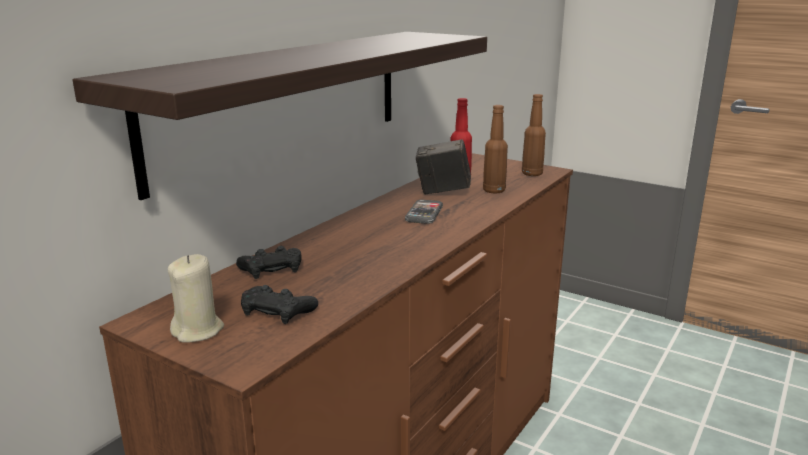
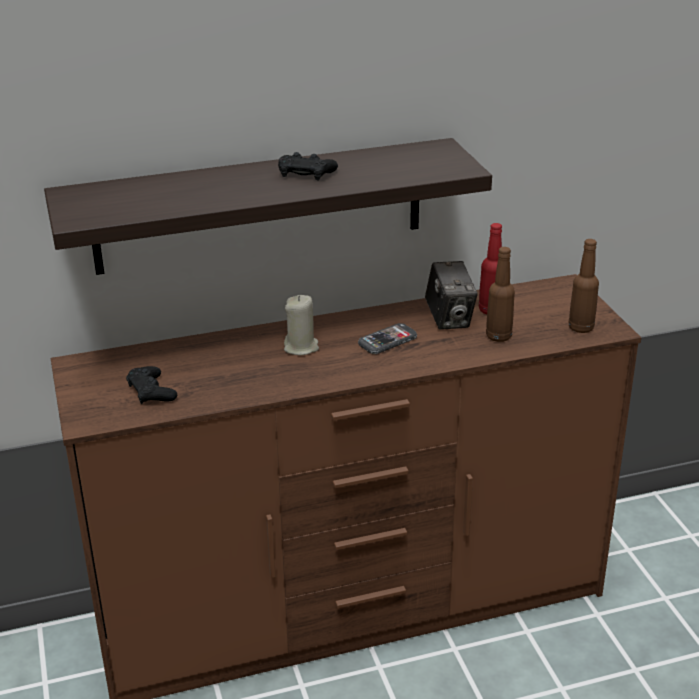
camera: 40 degrees right, 10 degrees up
beige candle [168,254,224,343] -> beige candle moved to [284,295,319,355]
black game controller [236,246,302,279] -> black game controller moved to [278,152,338,181]
camera [416,139,471,194] -> camera turned 150 degrees counterclockwise [425,261,478,330]

